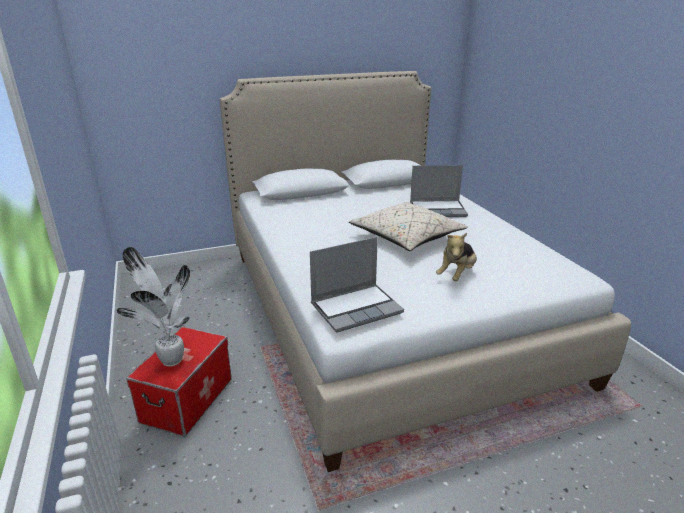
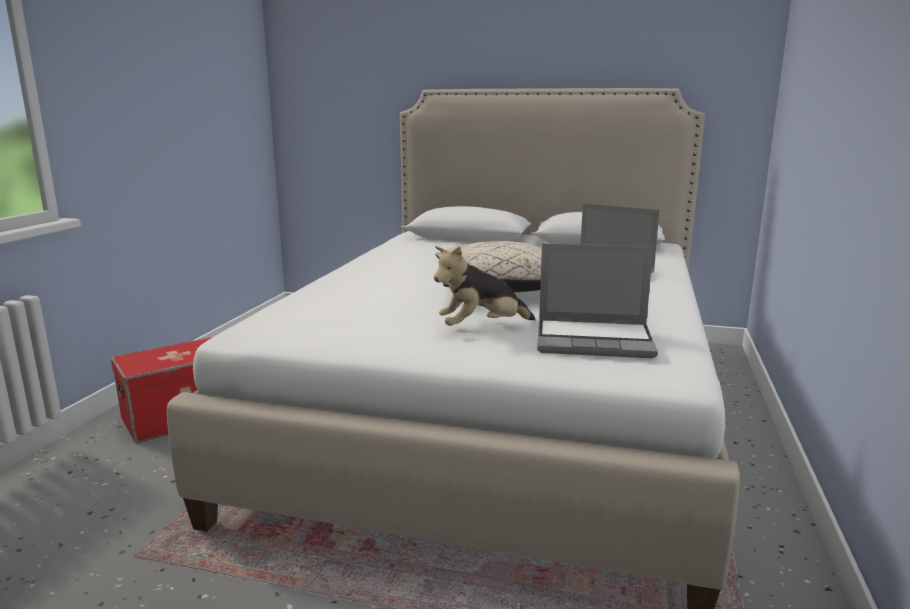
camera: 35 degrees right, 10 degrees down
potted plant [116,247,190,367] -> none
laptop [310,237,404,333] -> laptop moved to [537,243,658,358]

